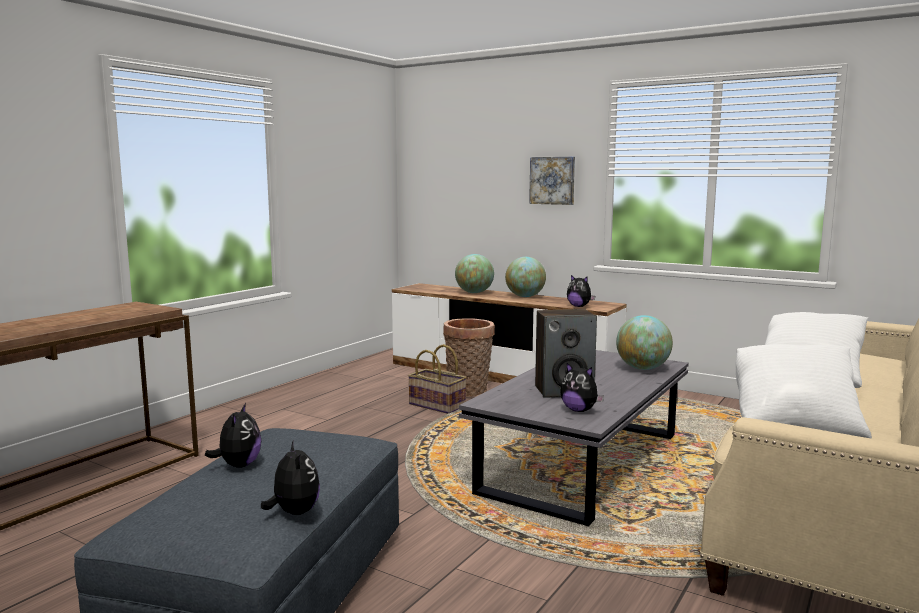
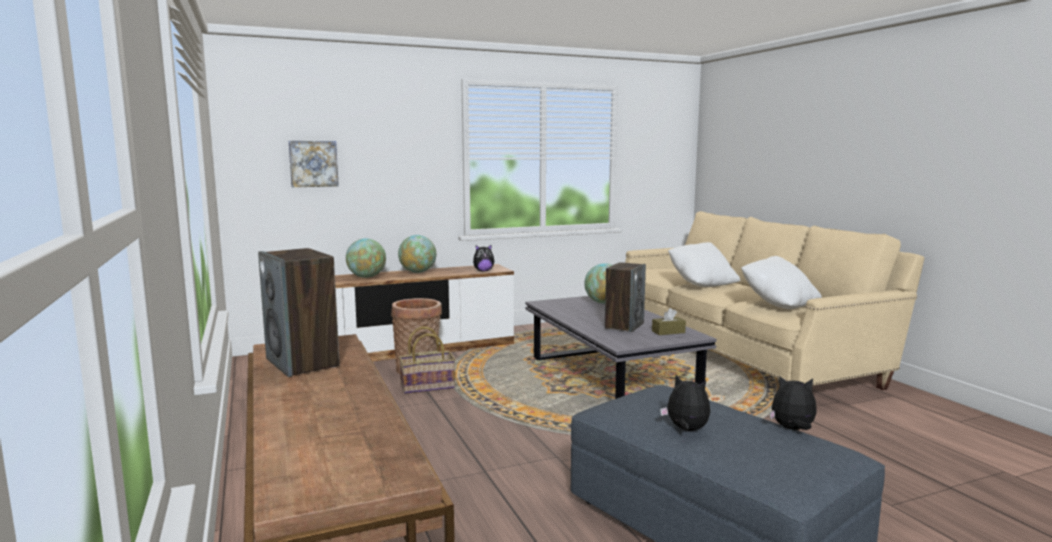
camera: 55 degrees left, 0 degrees up
picture [529,157,575,205] -> picture moved to [289,141,339,187]
plush toy [560,363,604,412] -> brown tissue box [652,308,686,335]
none -> speaker [258,248,340,377]

